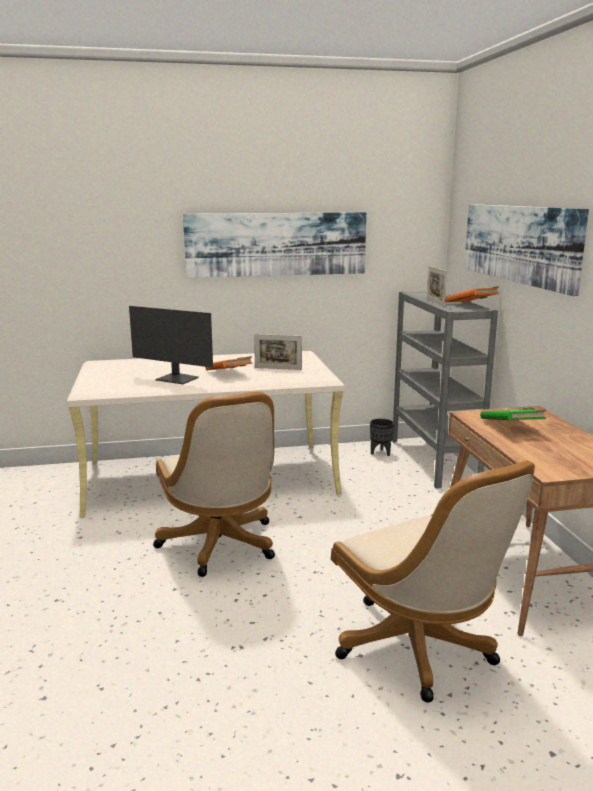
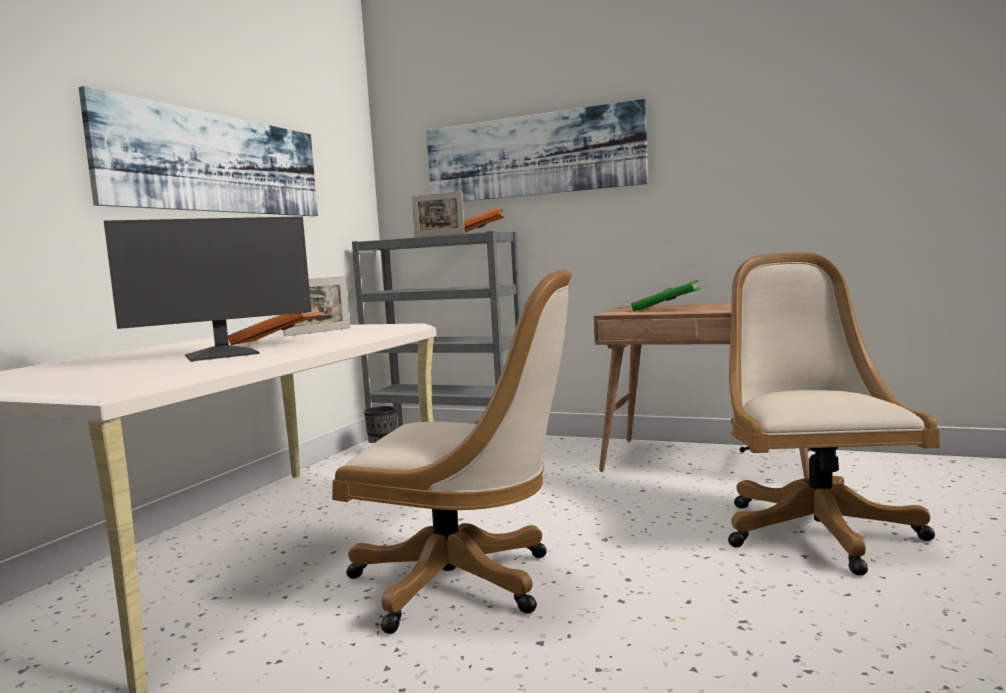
camera: 55 degrees left, 10 degrees down
office chair [331,460,535,702] -> office chair turned 90 degrees counterclockwise [728,252,940,575]

